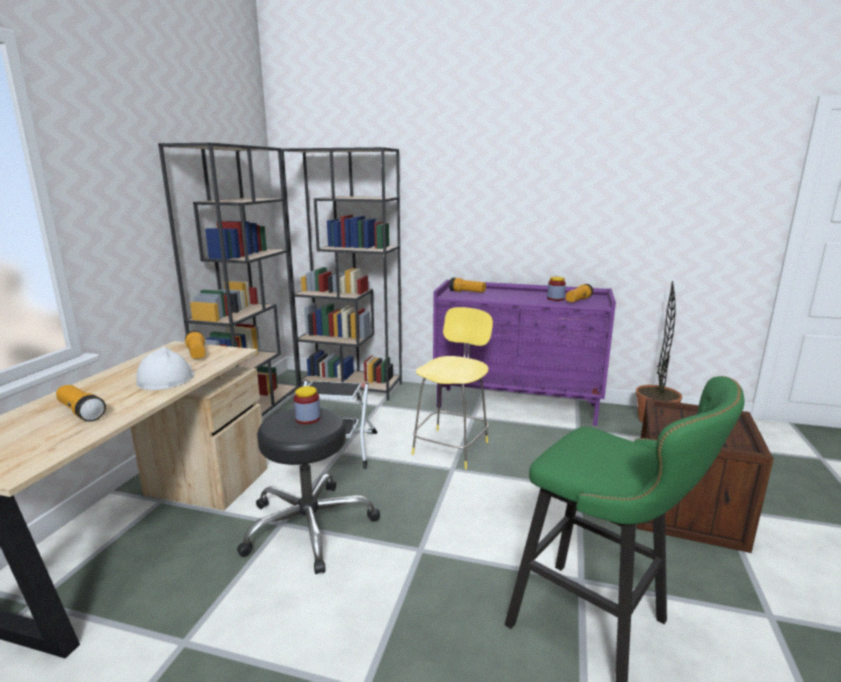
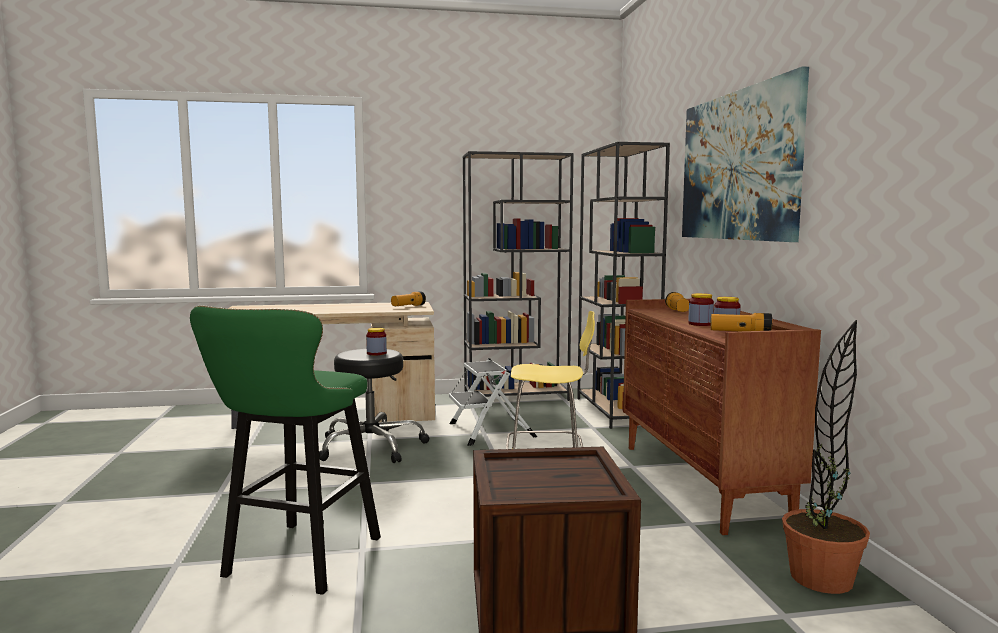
camera: 65 degrees right, 10 degrees down
flashlight [56,385,106,422] -> none
white hard hat [136,347,194,390] -> none
purple cabinet [433,280,616,426] -> brown cabinet [623,299,821,535]
none -> picture [682,66,809,242]
none -> jar [688,293,714,326]

